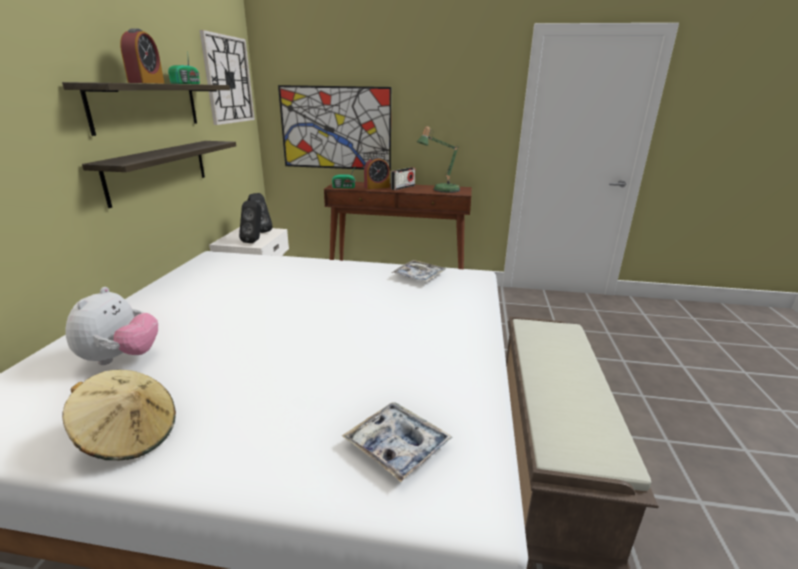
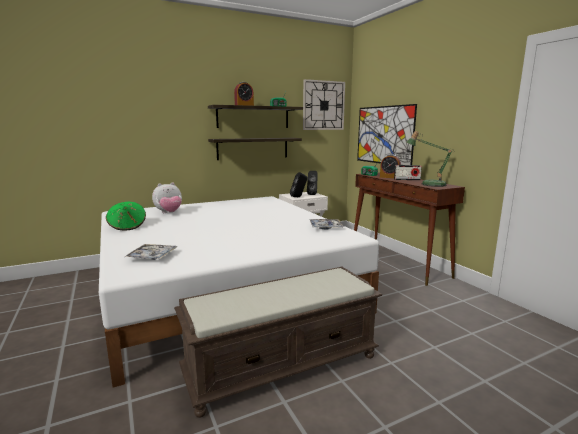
camera: 55 degrees right, 10 degrees down
beige hat [62,370,176,461] -> green hat [106,202,146,231]

